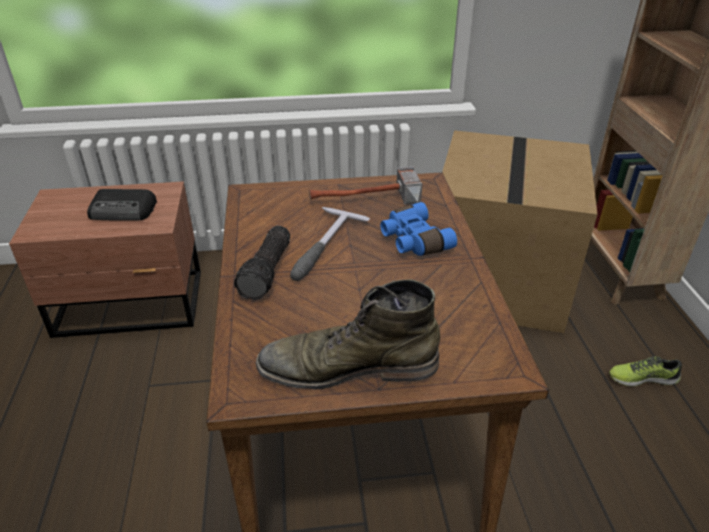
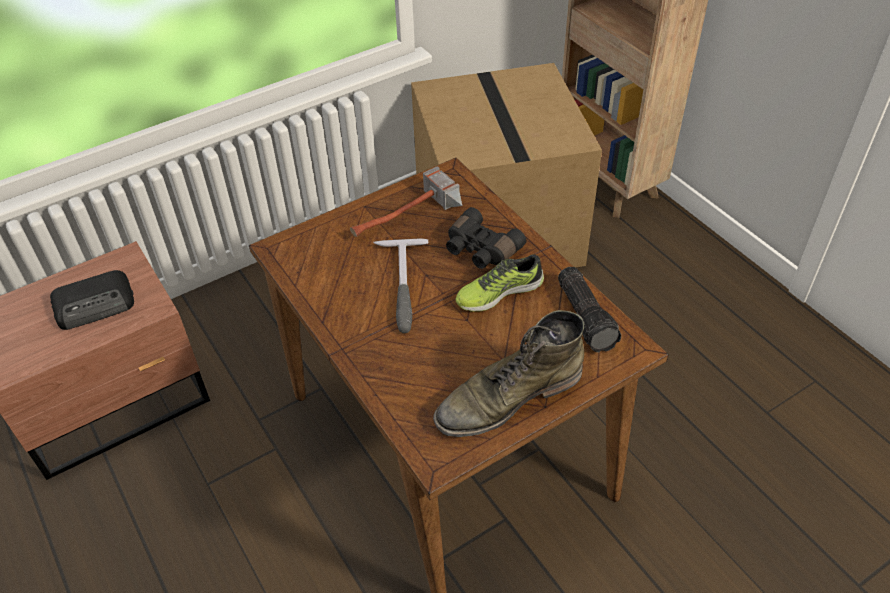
camera: 25 degrees left, 10 degrees up
flashlight [234,226,290,300] -> flashlight moved to [558,267,621,352]
blue binoculars [380,202,457,256] -> black binoculars [446,207,526,269]
shoe [609,356,682,387] -> shoe moved to [456,254,544,312]

